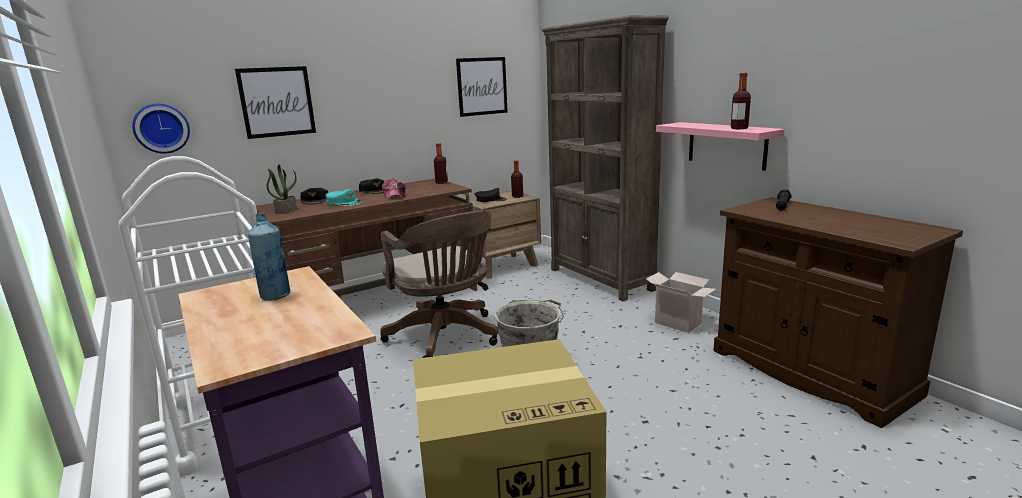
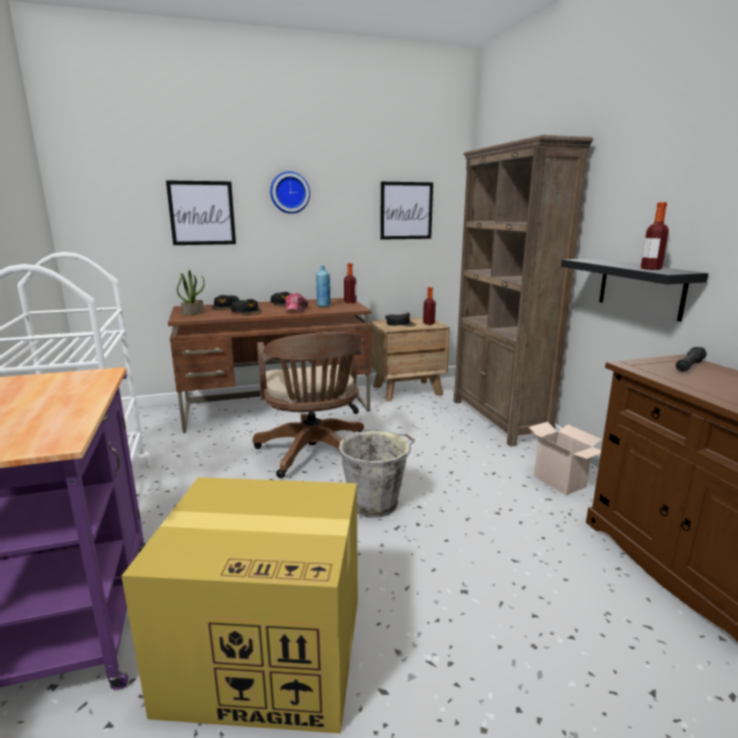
camera: 15 degrees right, 0 degrees up
wall clock [132,104,190,154] -> wall clock moved to [270,171,310,214]
blue bottle [248,213,291,301] -> blue bottle moved to [316,266,331,307]
turquoise cap [325,189,362,206] -> black cap [231,299,262,315]
pink shelf [656,122,785,171] -> black shelf [561,258,708,322]

